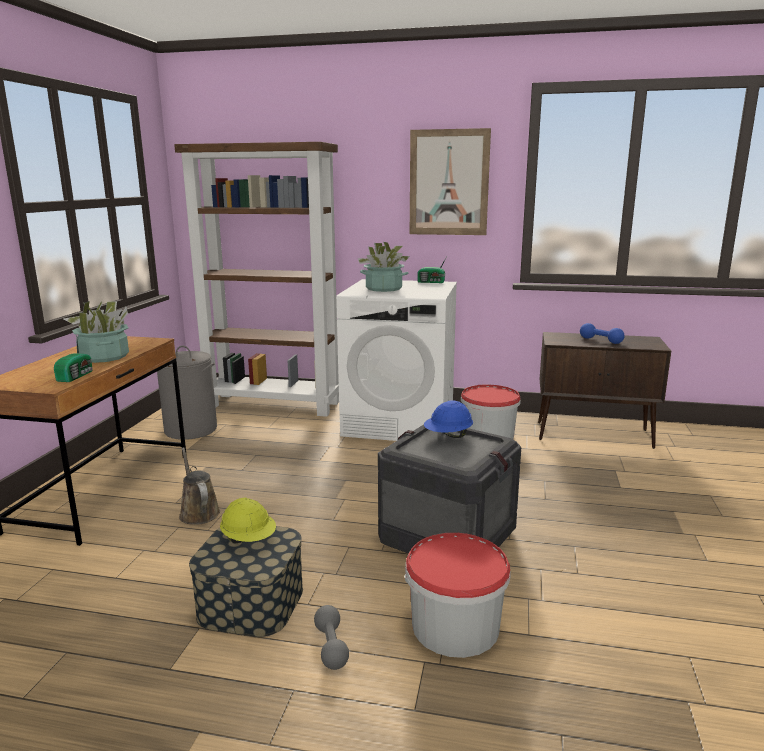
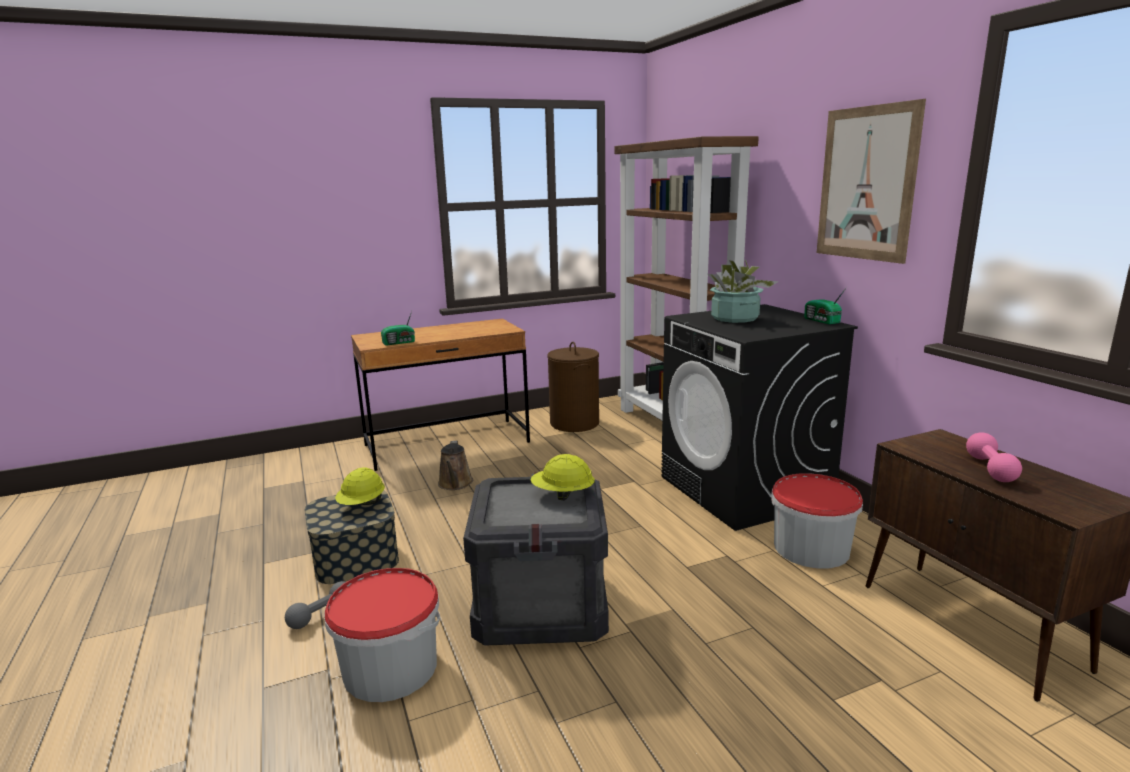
camera: 55 degrees right, 0 degrees up
potted plant [63,301,129,363] -> none
grey laundry basket [157,346,217,440] -> brown laundry basket [547,342,599,432]
brown watering can [179,447,220,525] -> brown watering can turned 150 degrees clockwise [438,440,473,490]
white washing machine [336,279,457,441] -> black washing machine [661,304,858,531]
blue hard hat [424,400,473,438] -> yellow hard hat [531,454,595,500]
blue dumbbell [580,323,625,344] -> pink dumbbell [966,432,1022,482]

